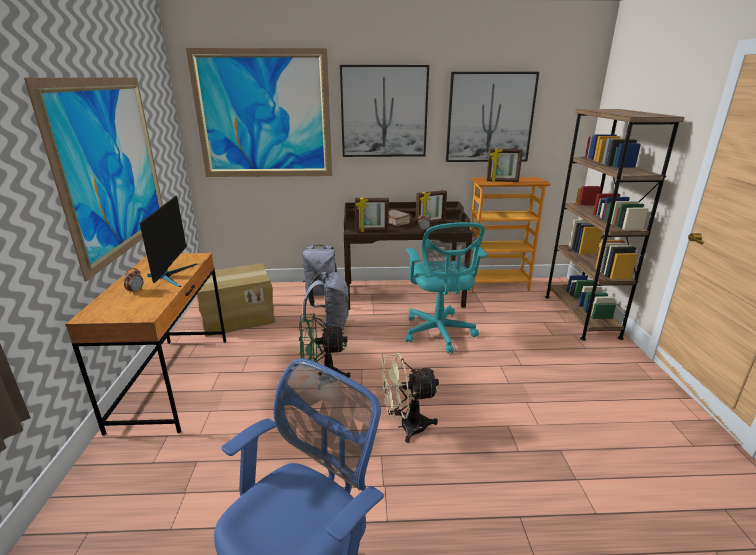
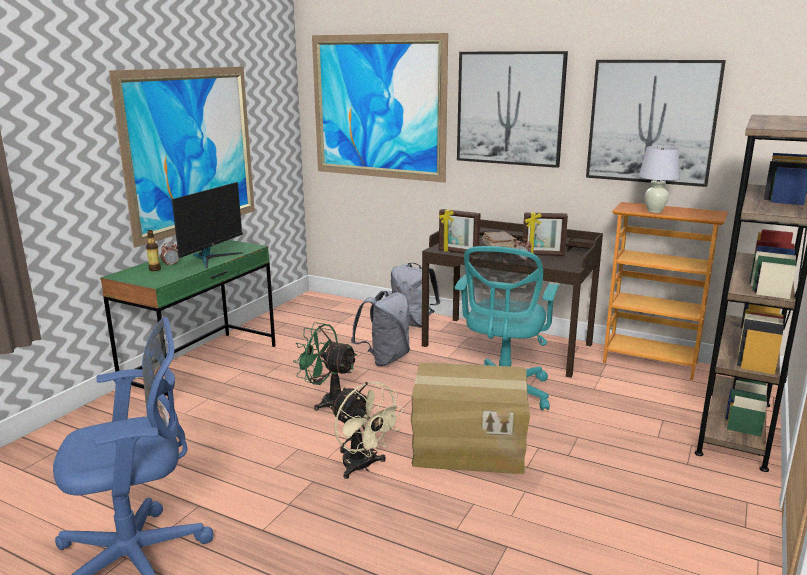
camera: 30 degrees right, 5 degrees down
brown desk [65,253,226,435] -> green desk [100,240,275,400]
cardboard box [196,263,275,337] -> cardboard box moved to [411,363,530,474]
beige fan [381,353,439,443] -> beige fan turned 150 degrees counterclockwise [330,382,404,479]
picture frame [486,148,523,182] -> white table lamp [639,146,680,213]
none -> bottle [146,230,161,271]

